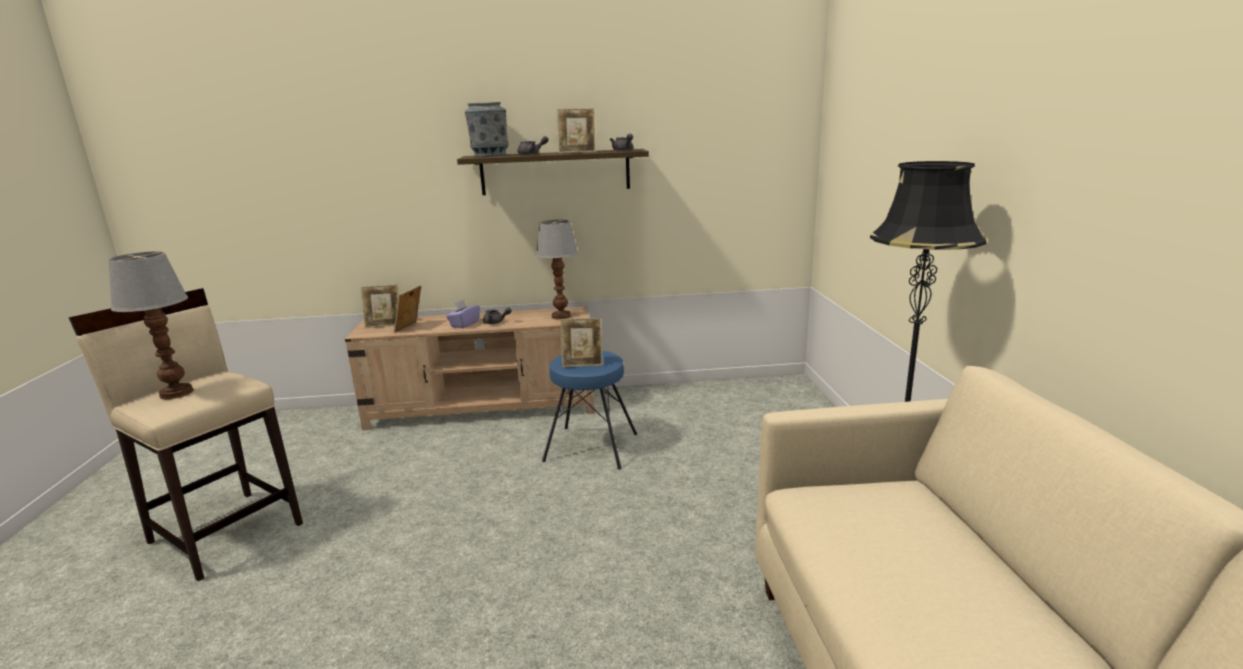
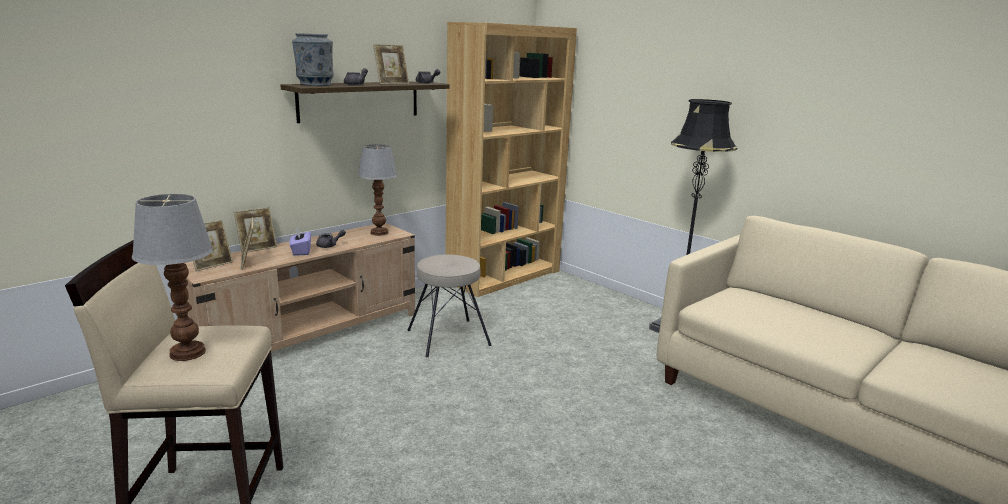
camera: 40 degrees left, 0 degrees up
blue stool [542,351,637,469] -> beige stool [407,254,492,357]
picture frame [561,318,603,367] -> picture frame moved to [234,207,277,252]
none -> brown bookcase [445,22,577,297]

